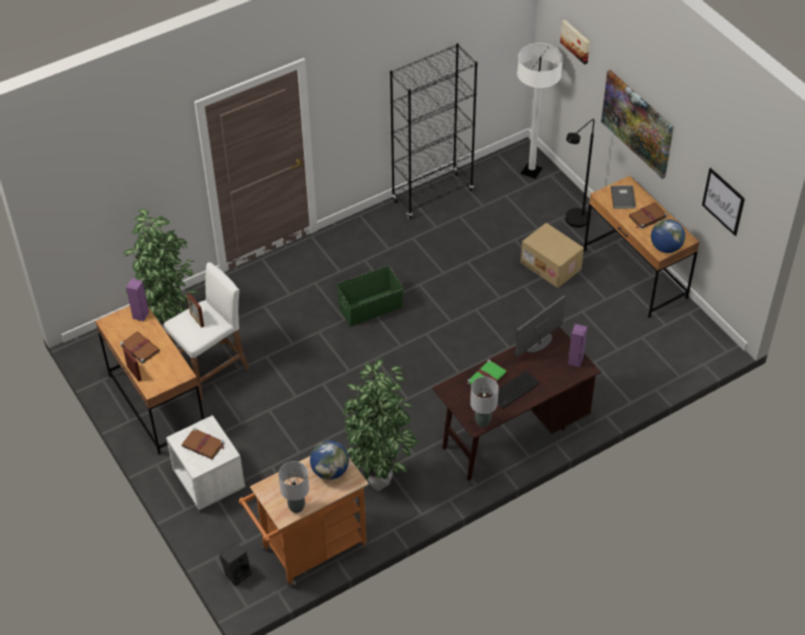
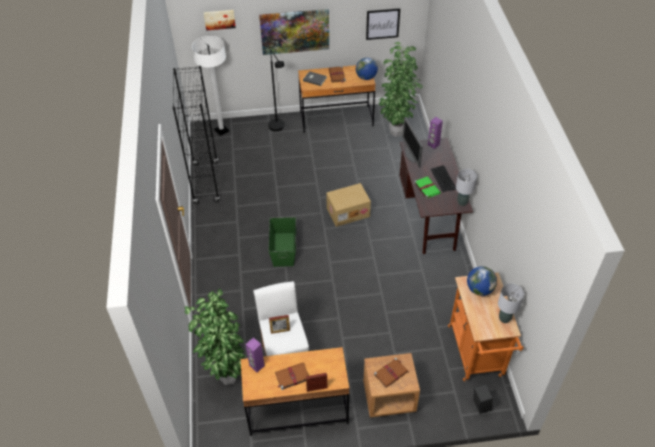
camera: 65 degrees left, 0 degrees up
white nightstand [166,415,245,510] -> brown nightstand [363,353,420,417]
potted plant [343,359,418,491] -> potted plant moved to [379,42,423,137]
cardboard box [521,223,584,288] -> cardboard box moved to [326,183,371,227]

